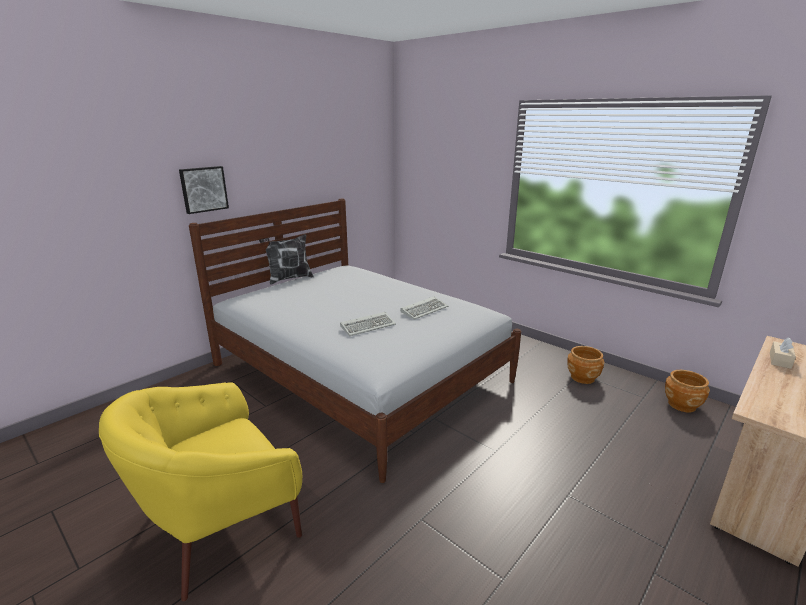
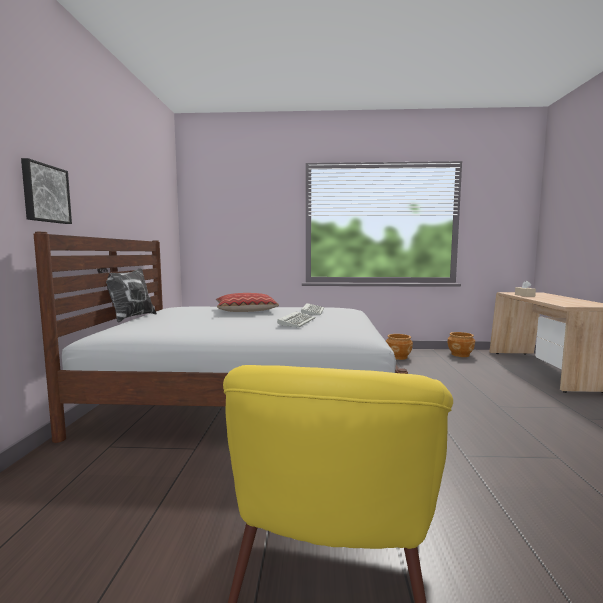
camera: 40 degrees left, 15 degrees down
none -> pillow [216,293,279,312]

